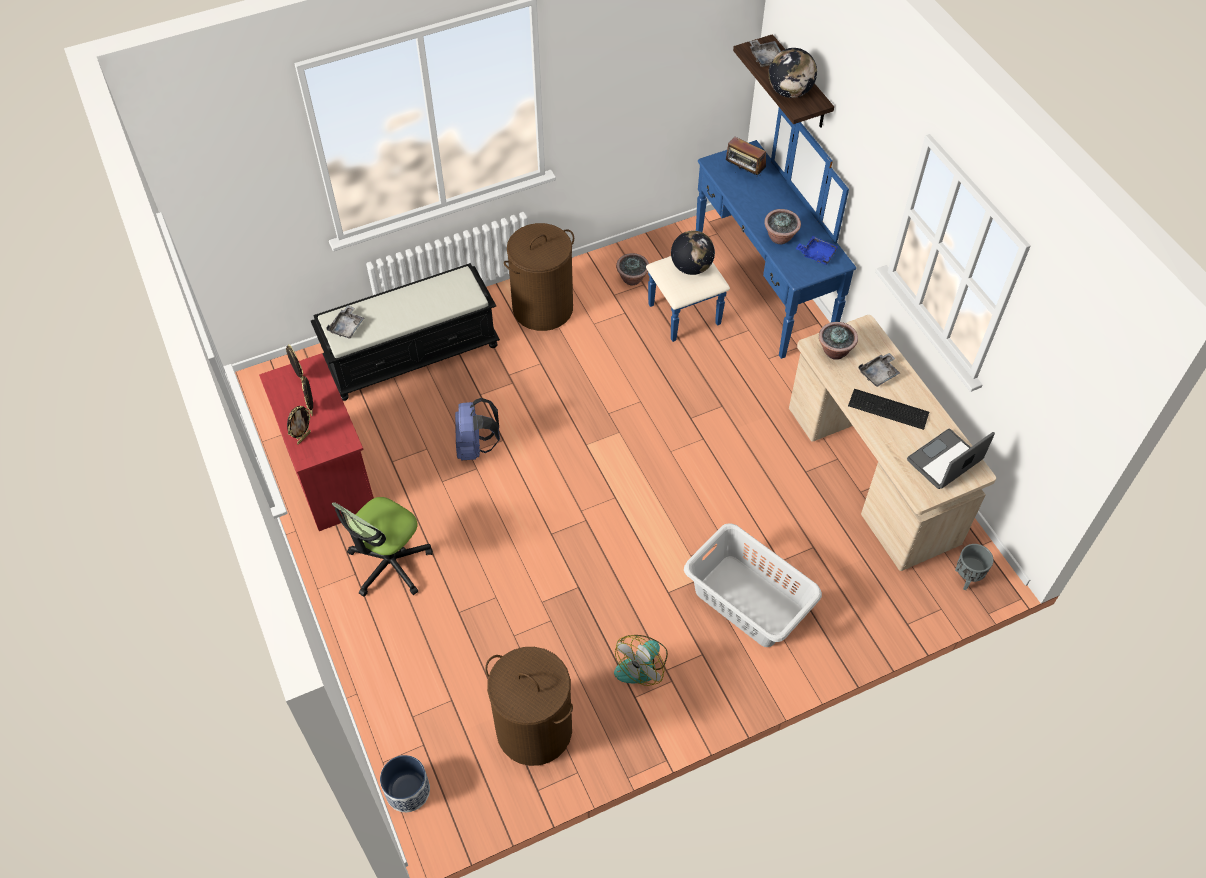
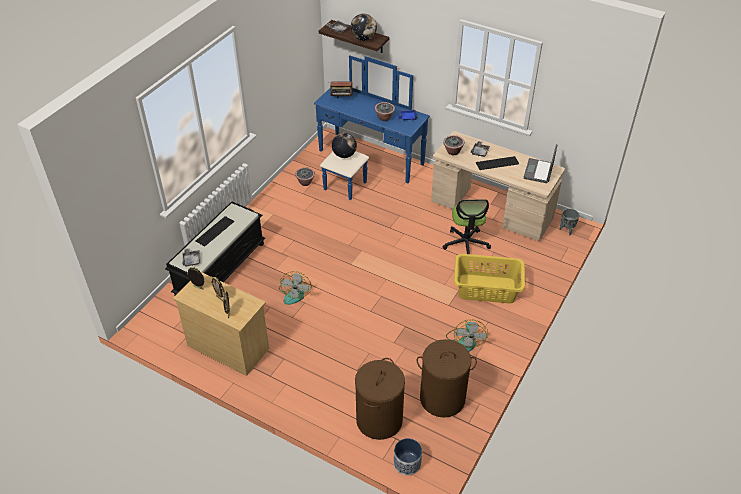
camera: 35 degrees left, 10 degrees down
red dresser [259,353,374,531] -> beige dresser [173,272,269,376]
office chair [332,497,433,597] -> office chair moved to [443,199,491,254]
blue backpack [455,398,500,460] -> fan [279,271,311,305]
brown laundry basket [504,223,574,331] -> brown laundry basket moved to [355,358,405,440]
grey laundry basket [684,523,822,647] -> yellow laundry basket [454,254,525,303]
none -> keyboard [196,216,234,246]

